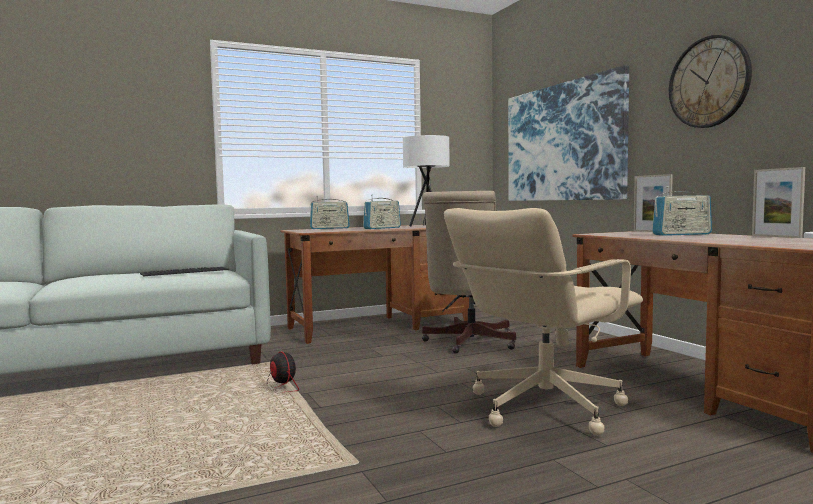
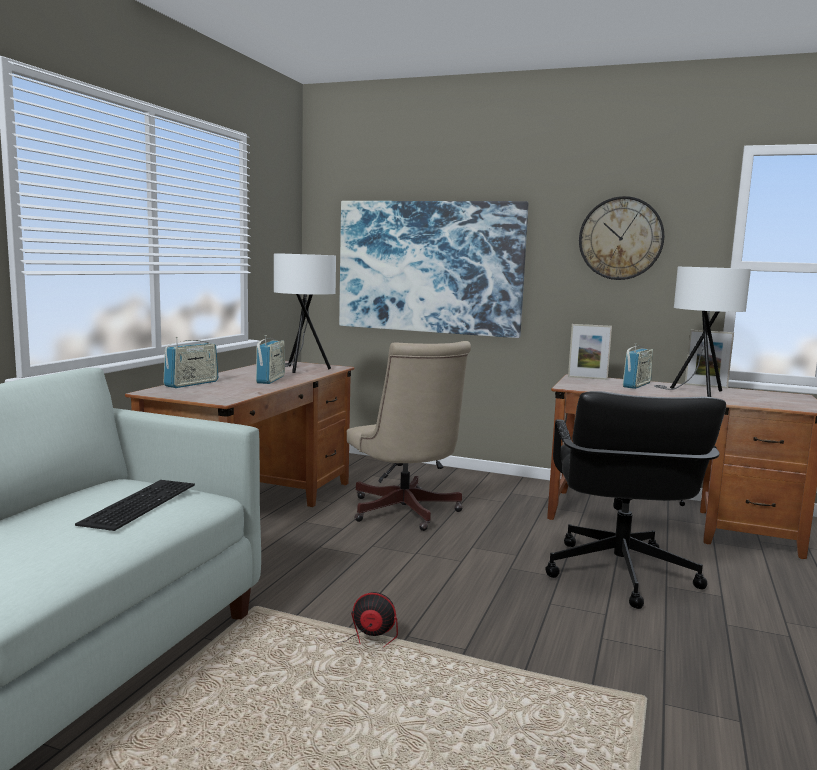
camera: 45 degrees left, 5 degrees up
beige office chair [444,208,643,435] -> black office chair [545,391,726,609]
none -> white table lamp [654,267,751,397]

